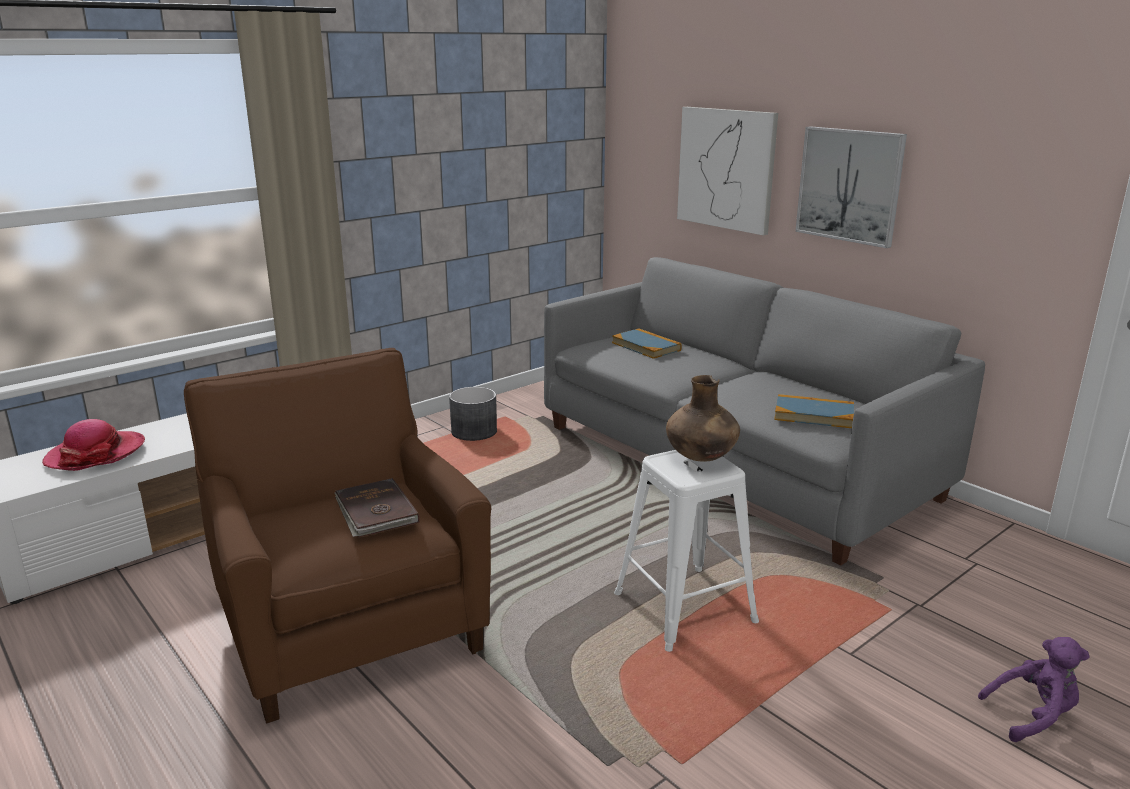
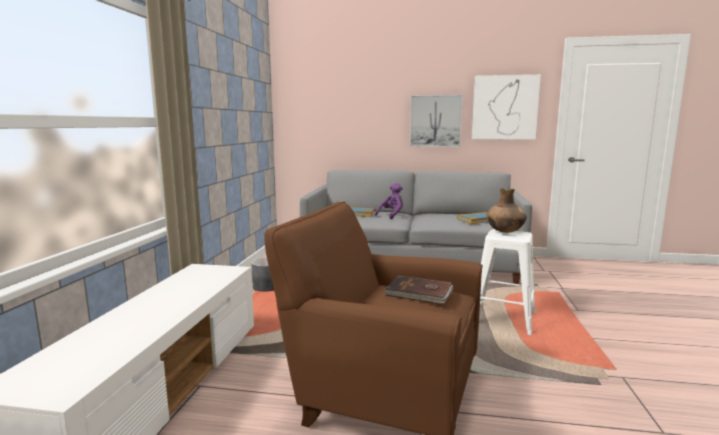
camera: 40 degrees left, 10 degrees down
hat [42,419,145,471] -> none
picture [677,107,778,235] -> picture moved to [471,74,541,140]
purple plush toy [978,637,1089,742] -> purple plush toy moved to [375,183,403,219]

